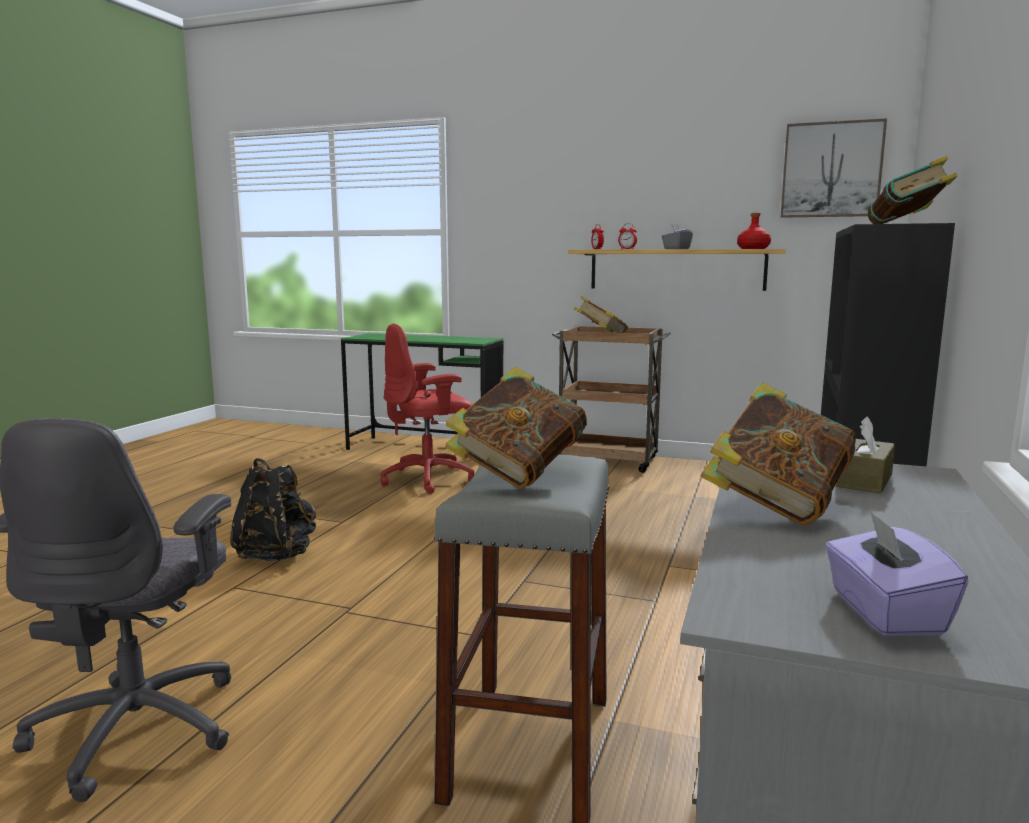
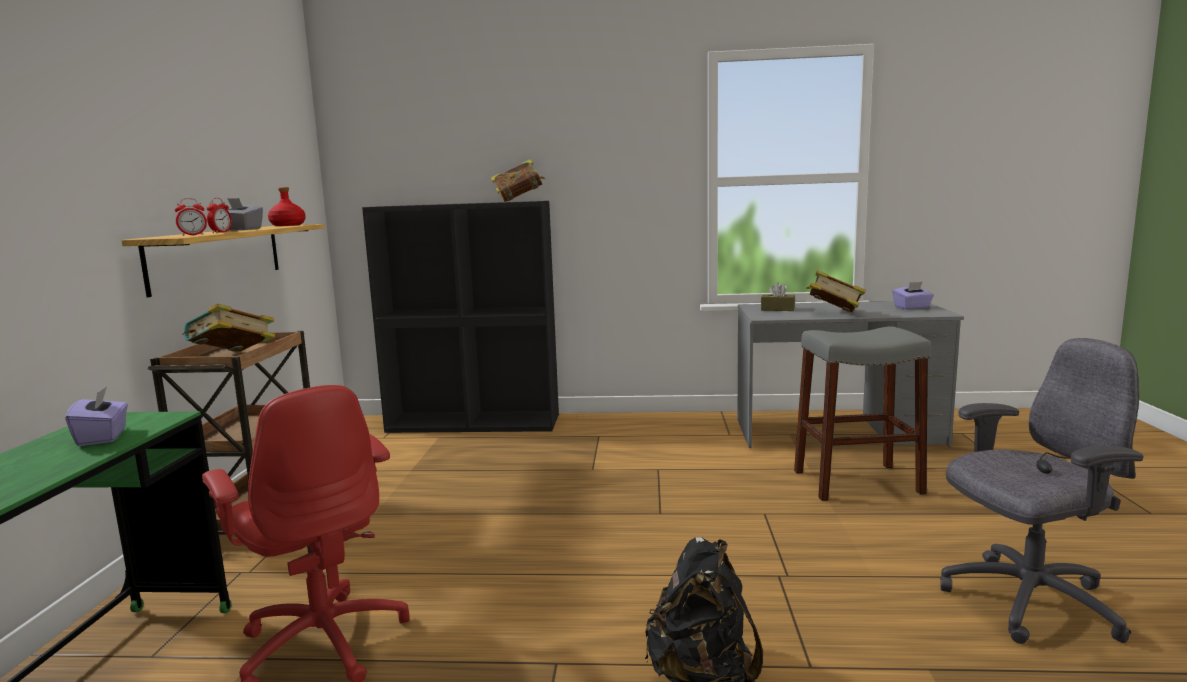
camera: 105 degrees left, 0 degrees up
book [446,367,587,489] -> none
picture [780,118,887,218] -> none
none -> purple tissue box [65,386,128,446]

